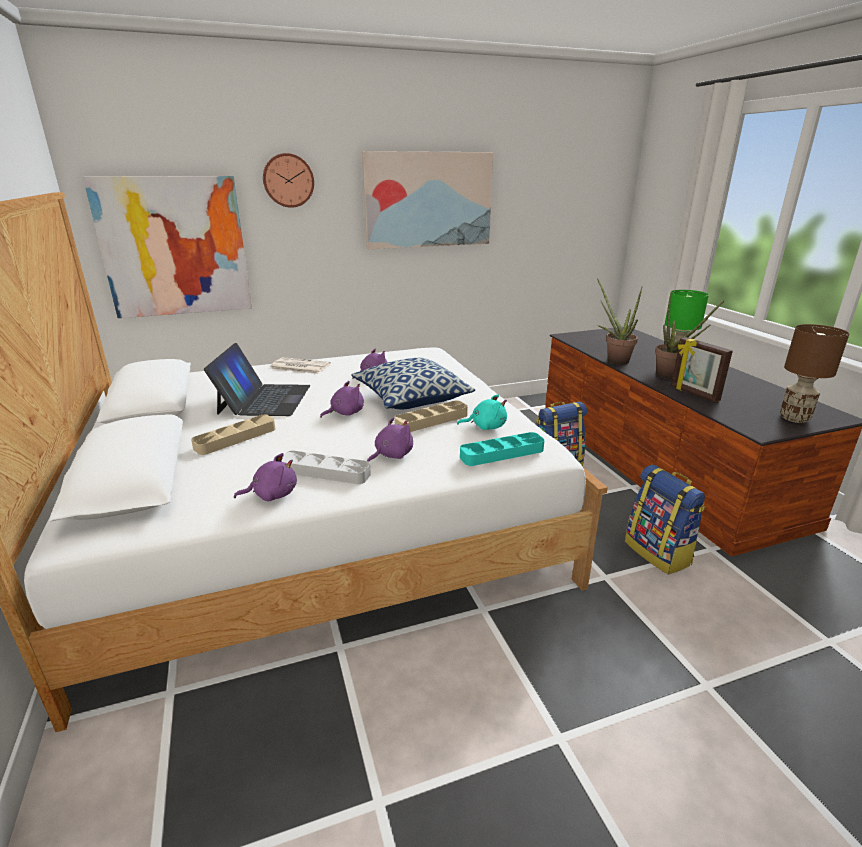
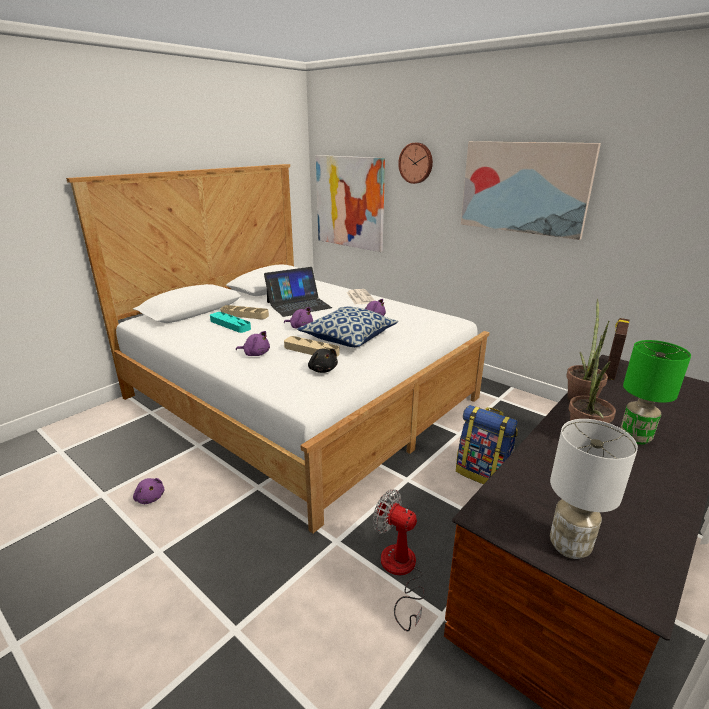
camera: 60 degrees right, 0 degrees up
purple plush toy [234,453,297,501] -> purple plush toy moved to [133,478,164,504]
grey tray [281,451,371,484] -> none
turquoise plush toy [457,394,507,430] -> black plush toy [308,349,338,373]
turquoise tray [460,432,544,466] -> turquoise tray moved to [210,312,251,333]
backpack [625,465,706,575] -> fan [373,489,425,631]
picture frame [671,337,733,402] -> picture frame moved to [605,318,629,380]
brown table lamp [780,324,849,423] -> white table lamp [550,419,638,559]

